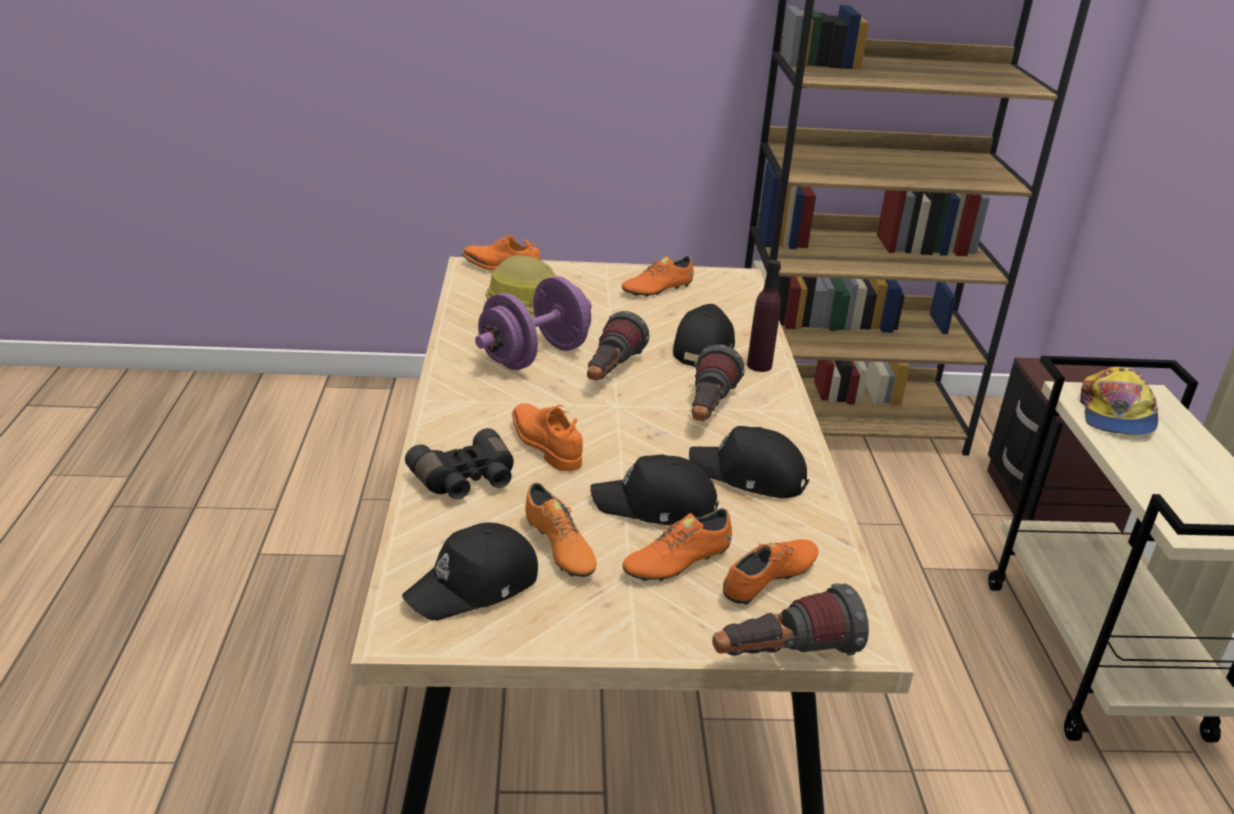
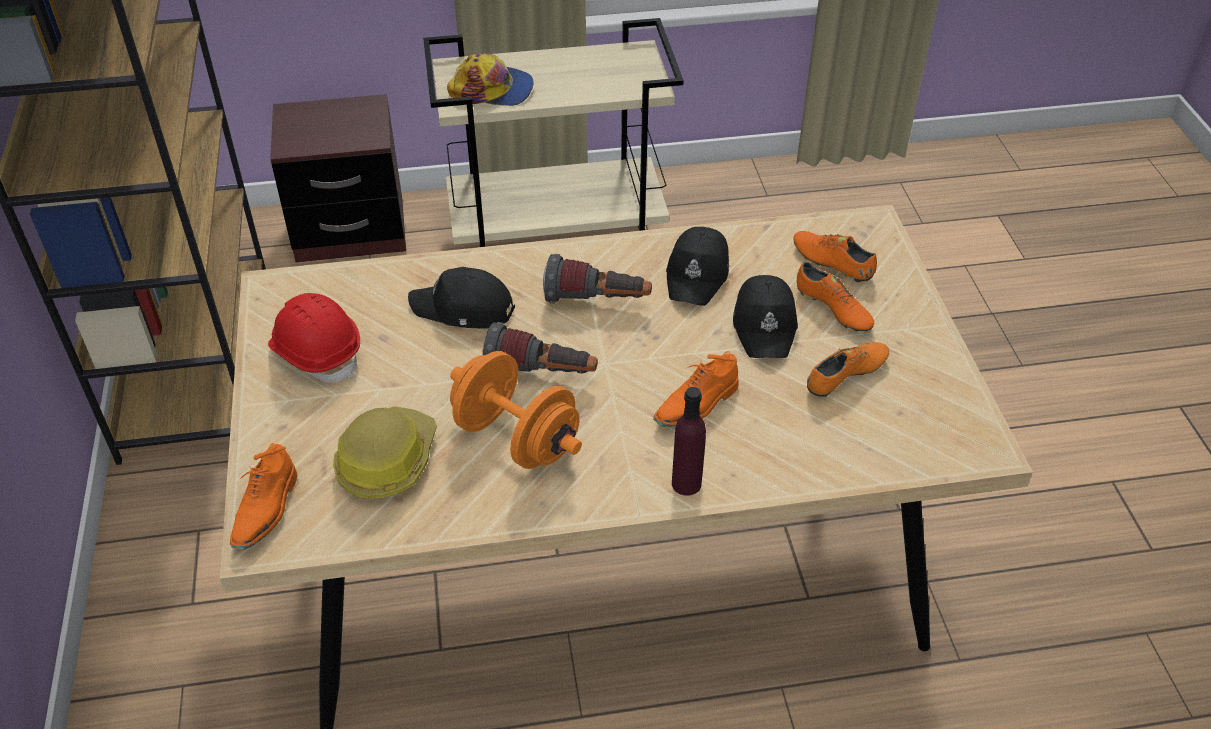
camera: 95 degrees left, 15 degrees up
black cap [402,522,538,620] -> none
black binoculars [405,428,514,499] -> none
purple dumbbell [475,276,592,370] -> orange dumbbell [450,351,582,469]
orange shoe [622,256,694,298] -> red hard hat [268,293,360,382]
flashlight [712,583,869,656] -> none
purple bottle [747,260,781,372] -> purple bottle moved to [672,387,706,496]

